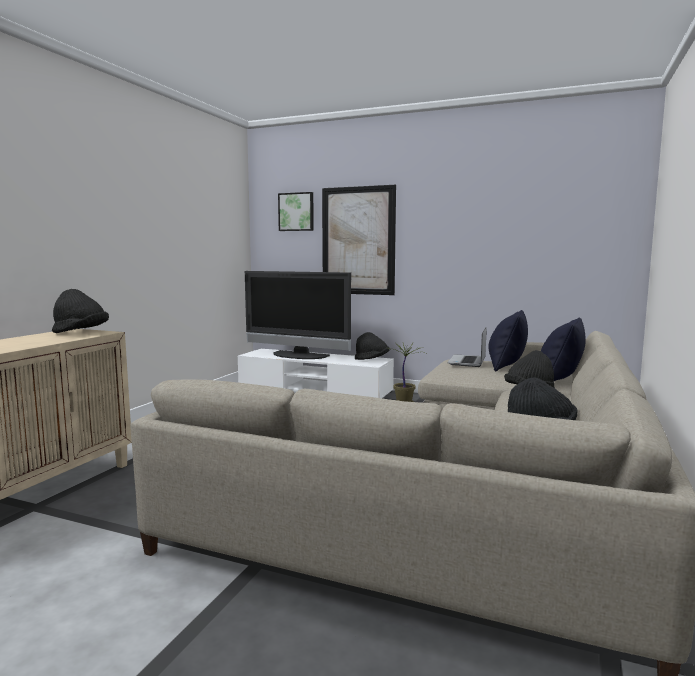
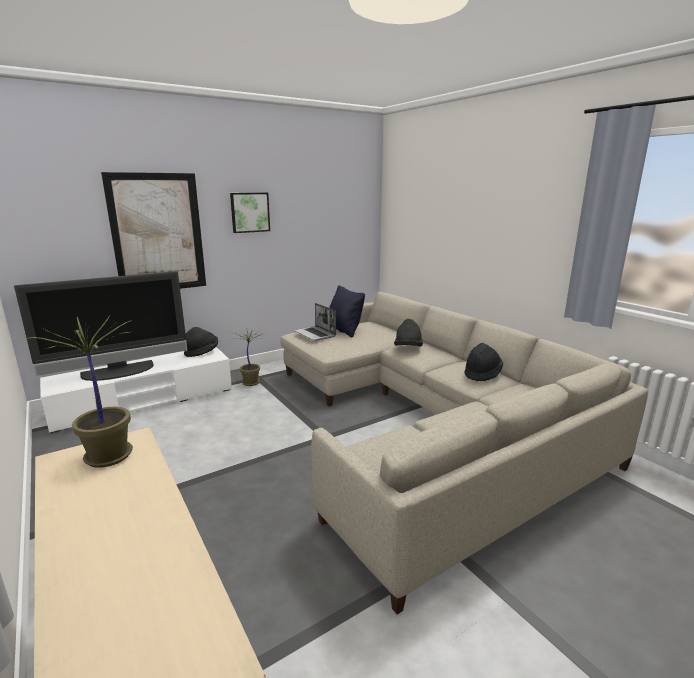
camera: 55 degrees left, 10 degrees up
black hat [52,289,109,333] -> potted plant [26,315,133,468]
picture [278,192,314,231] -> picture moved to [230,193,270,233]
black pillow [541,318,586,382] -> none

